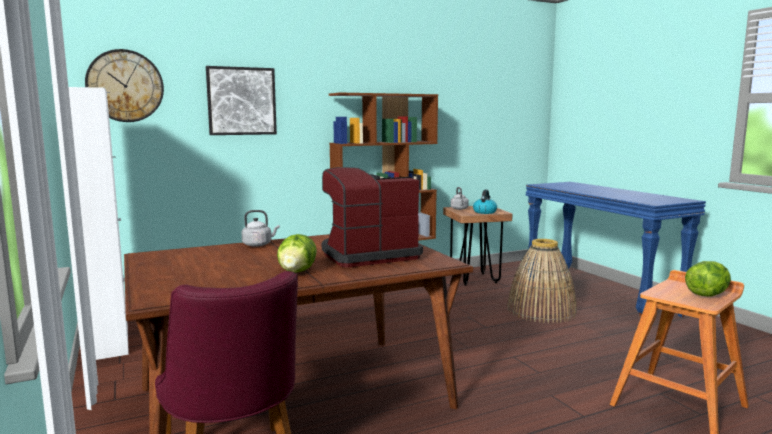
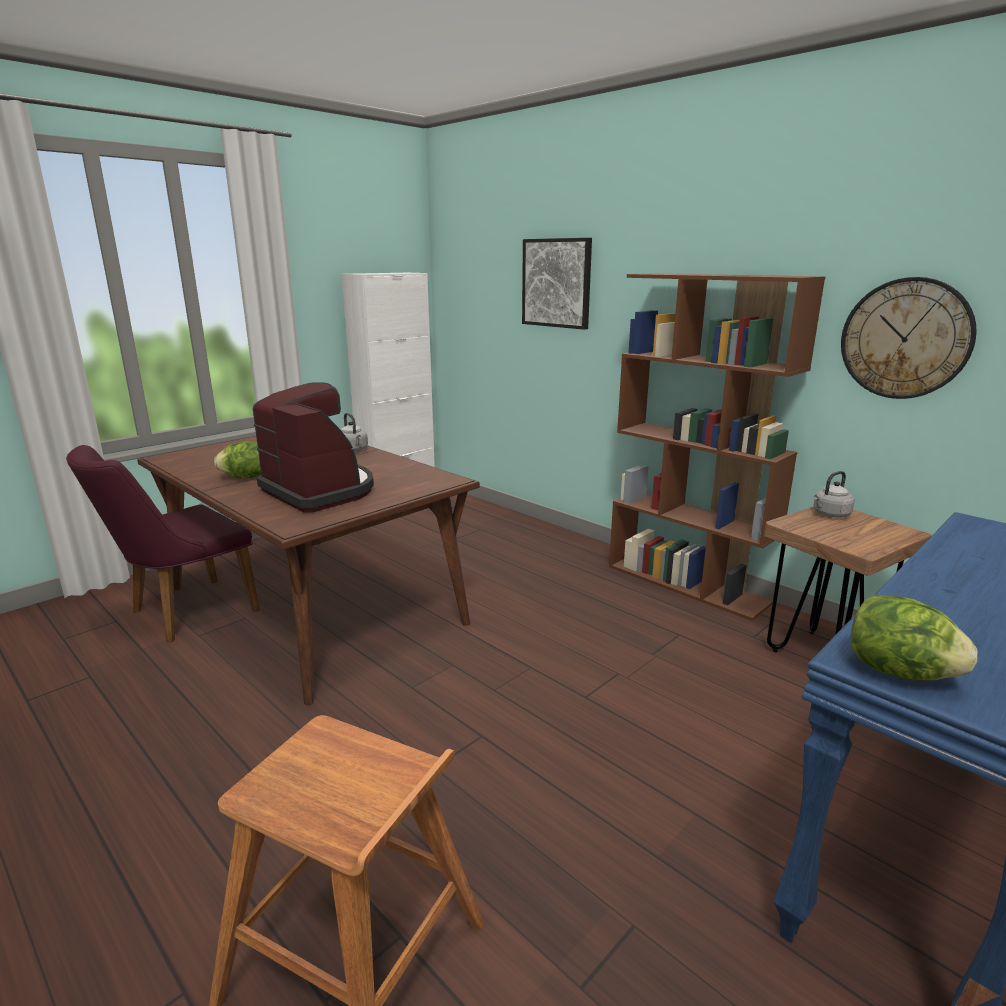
camera: 70 degrees right, 10 degrees up
wall clock [85,49,164,122] -> wall clock moved to [841,277,977,399]
kettle [473,190,497,214] -> none
basket [508,239,577,323] -> none
lettuce [685,261,731,297] -> lettuce moved to [851,595,978,681]

